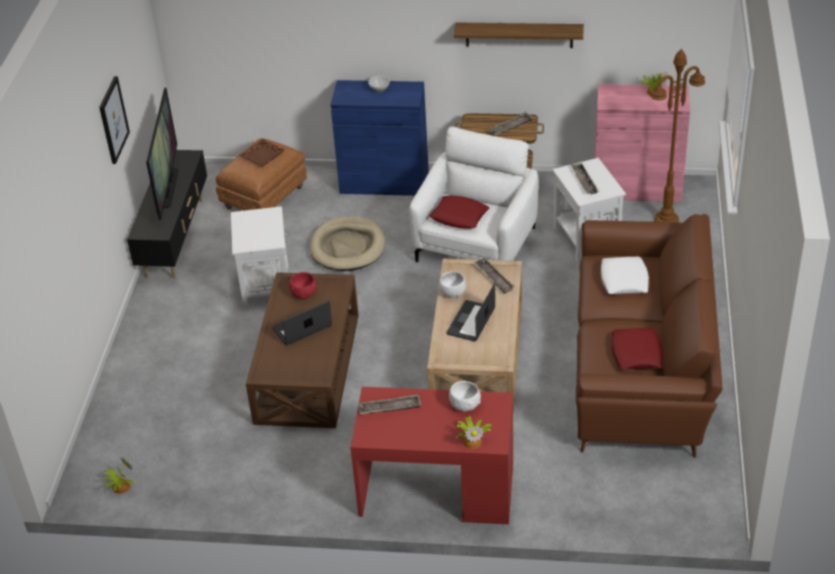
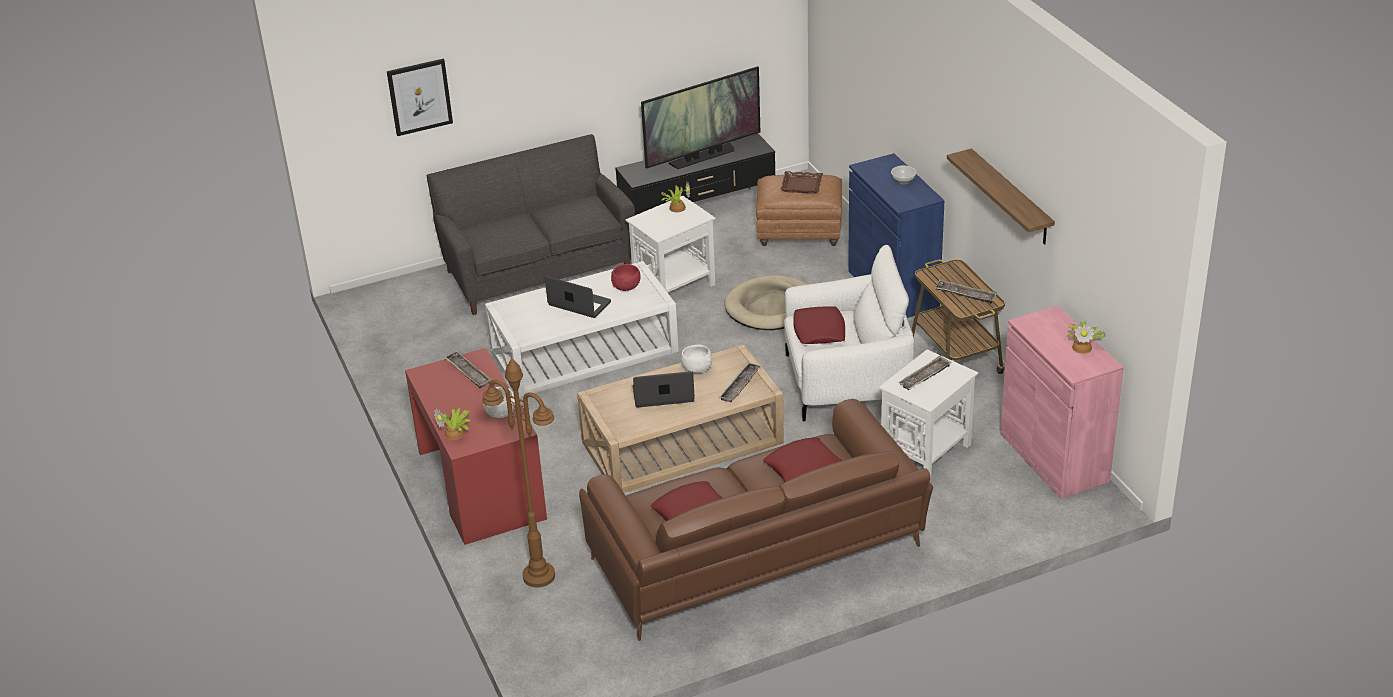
camera: 60 degrees right, 5 degrees down
picture [99,76,130,164] -> picture moved to [387,59,453,136]
potted plant [103,457,134,494] -> potted plant moved to [661,182,690,212]
brown coffee table [246,272,358,428] -> white coffee table [485,261,679,398]
white pillow [601,257,649,294] -> red pillow [763,437,842,482]
brown floor lamp [650,49,705,223] -> brown floor lamp moved to [482,359,555,587]
none -> grey sofa [426,134,635,315]

